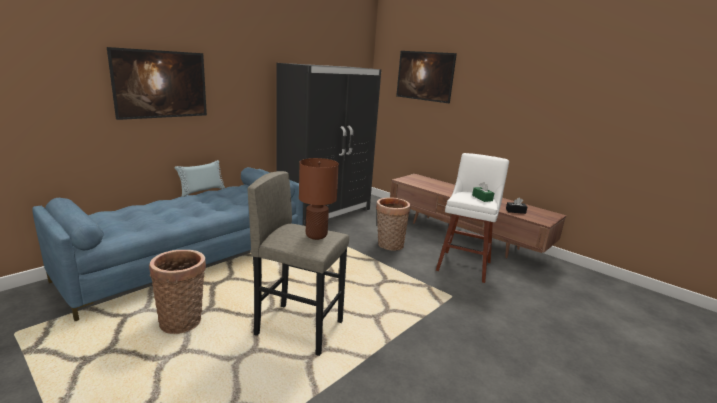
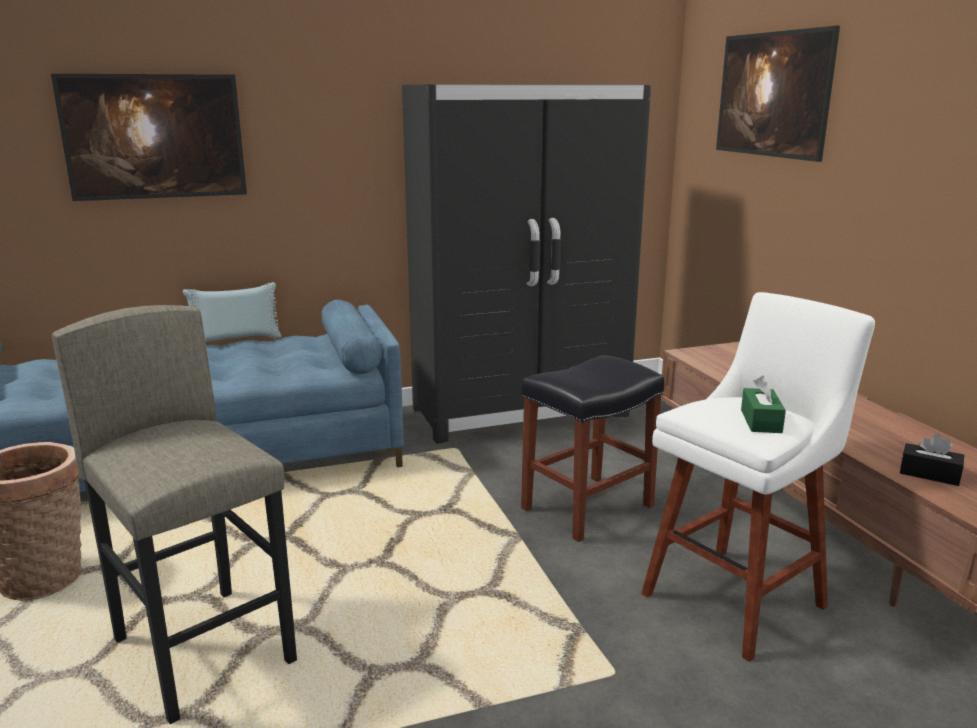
camera: 30 degrees right, 0 degrees up
brown table lamp [299,158,339,240] -> none
basket [376,198,410,250] -> black stool [521,355,664,542]

